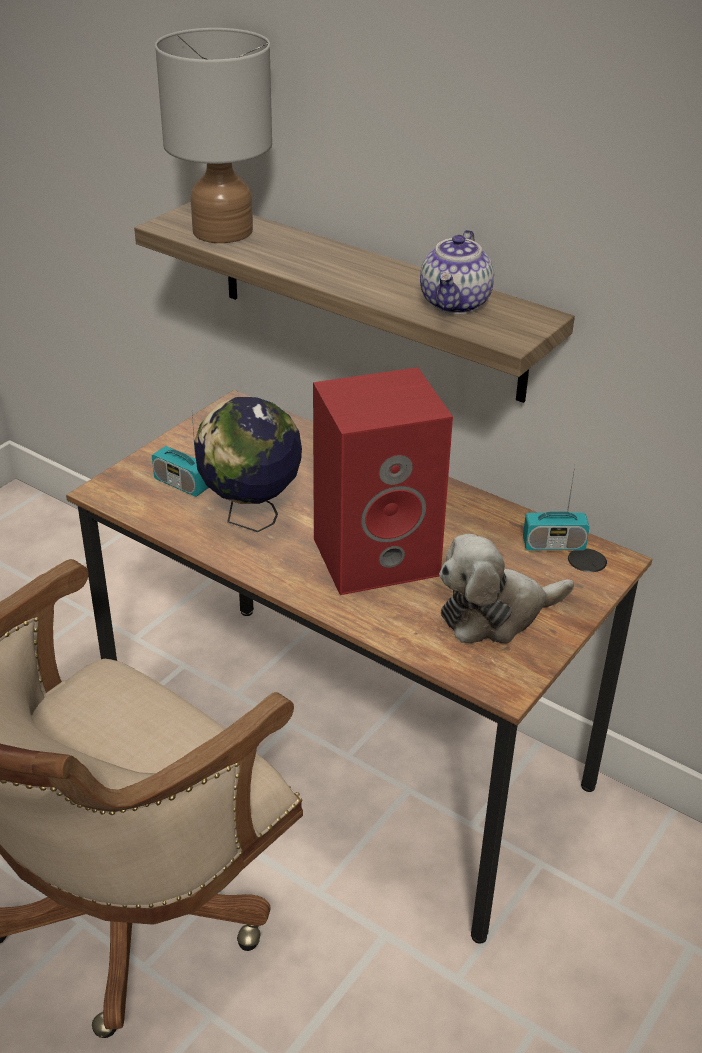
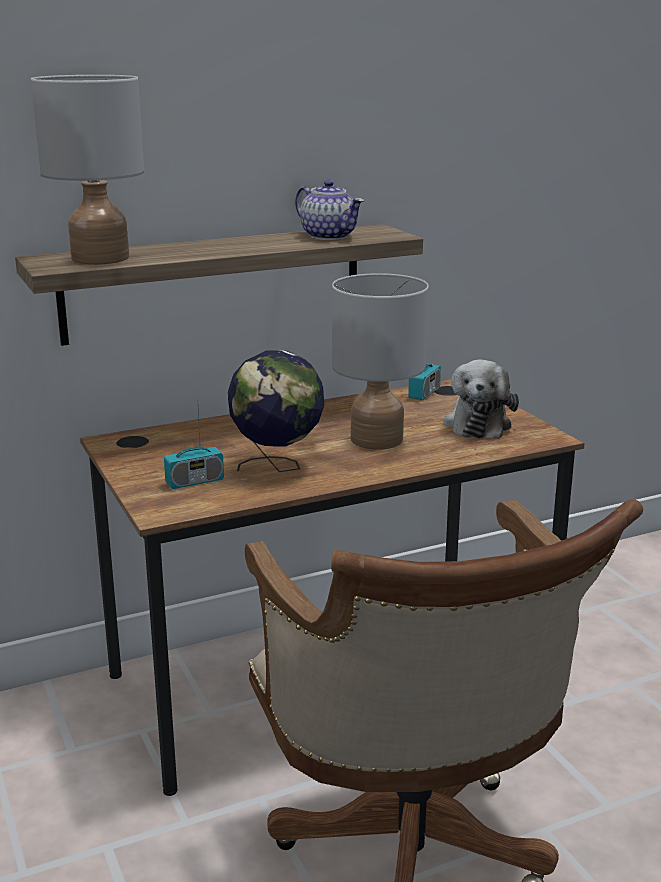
camera: 60 degrees left, 15 degrees down
red speaker [313,367,453,595] -> grey table lamp [332,273,429,450]

